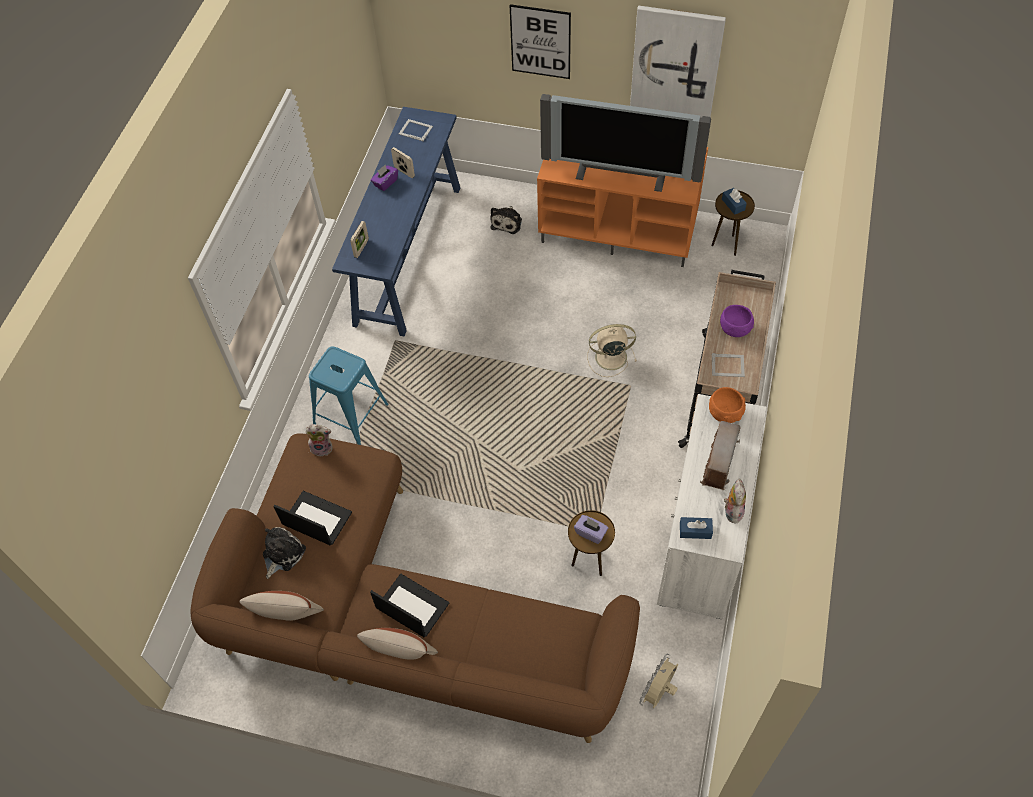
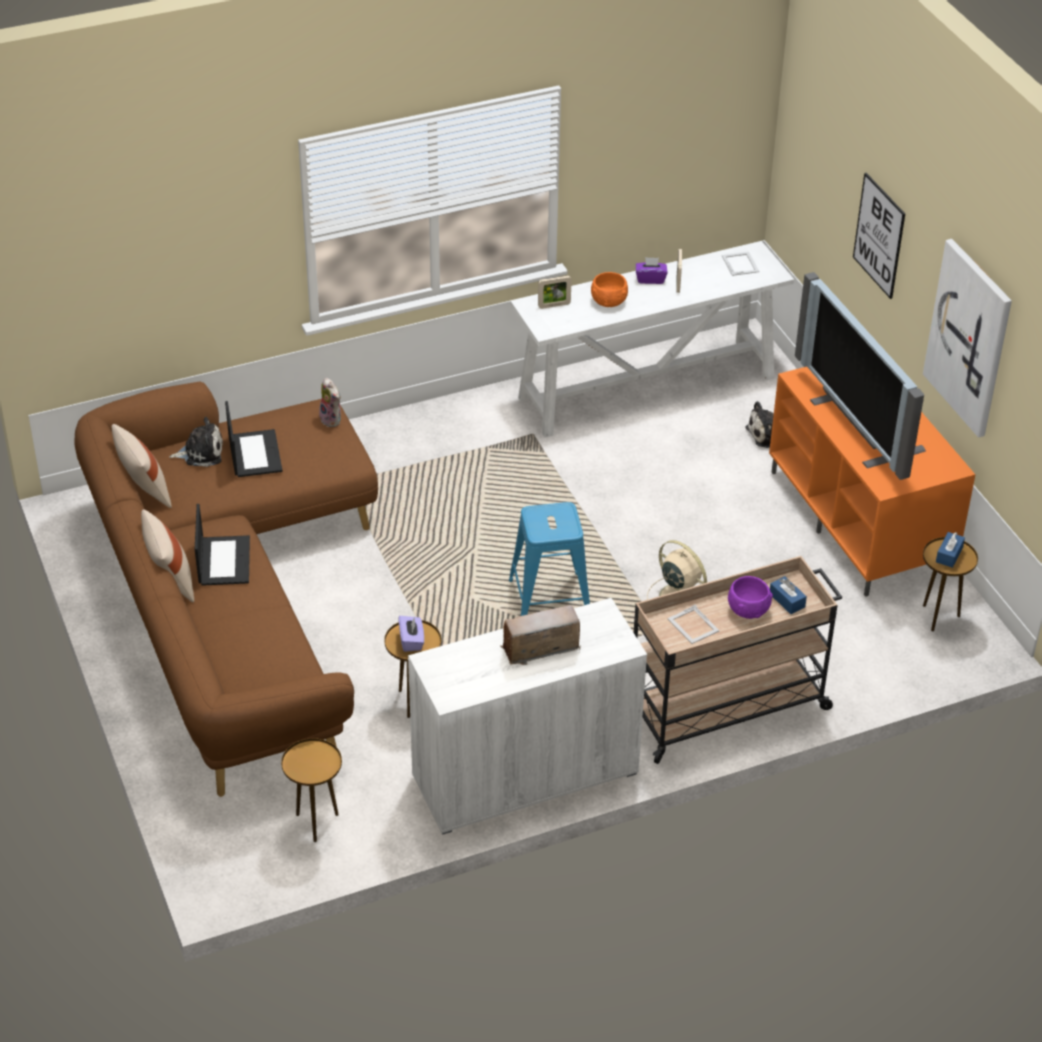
camera: 50 degrees right, 15 degrees down
blue stool [309,346,388,445] -> blue stool moved to [509,502,590,616]
blue console table [332,107,460,336] -> white console table [510,241,794,438]
beige fan [639,654,678,708] -> brown side table [281,738,342,842]
blue tissue box [680,517,713,539] -> blue tissue box moved to [770,576,807,614]
orange bowl [709,387,746,423] -> orange bowl moved to [591,272,628,307]
plush toy [724,478,746,524] -> none

